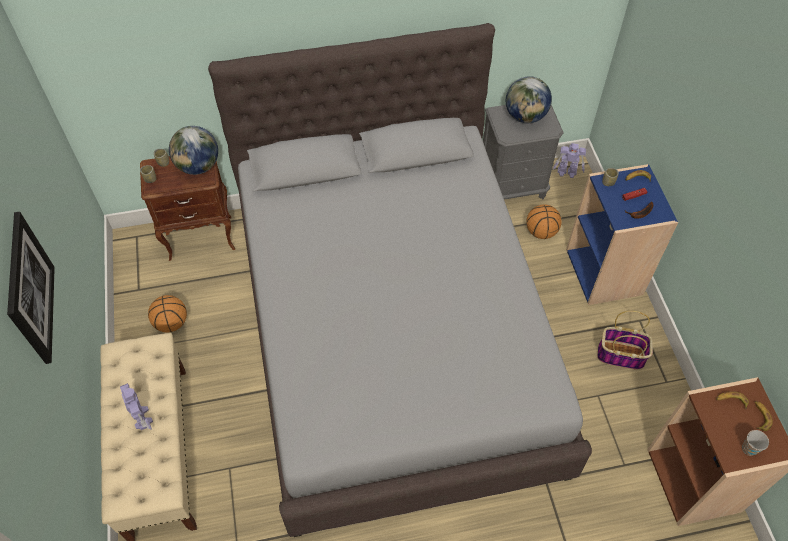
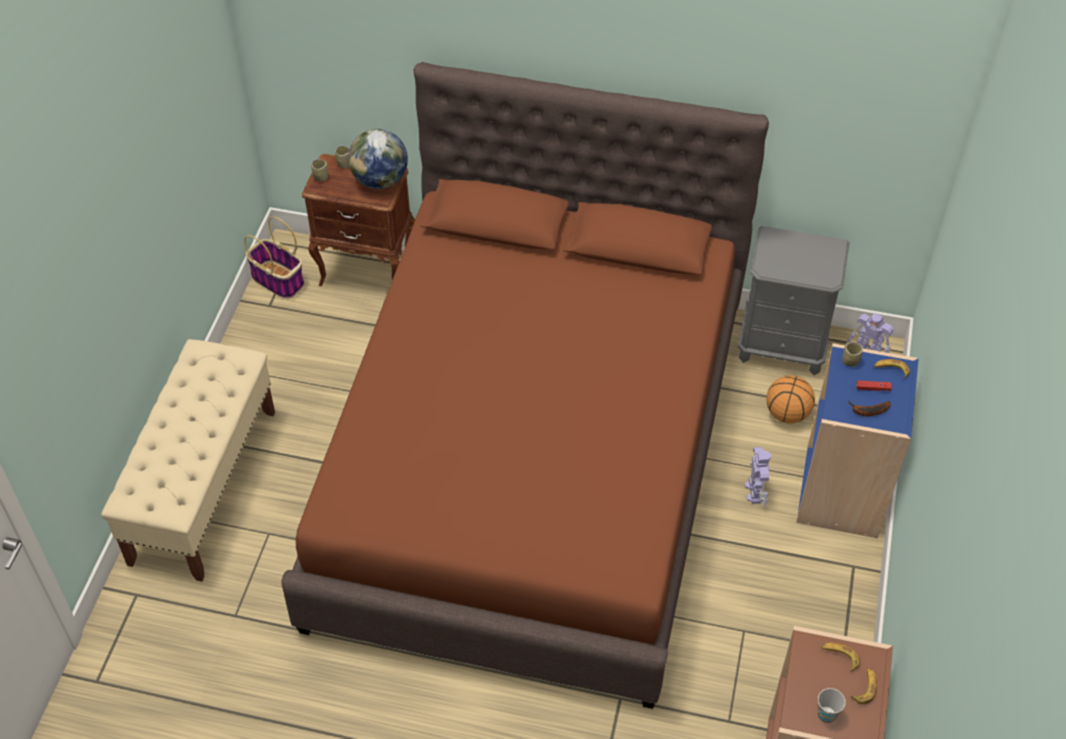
camera: 25 degrees right, 5 degrees down
picture [7,212,55,364] -> none
toy robot [120,383,153,430] -> toy robot moved to [745,447,771,506]
basketball [148,295,187,333] -> none
grey bed [208,23,592,537] -> brown bed [282,62,769,709]
globe [506,76,552,123] -> none
basket [597,311,653,370] -> basket moved to [244,217,304,299]

